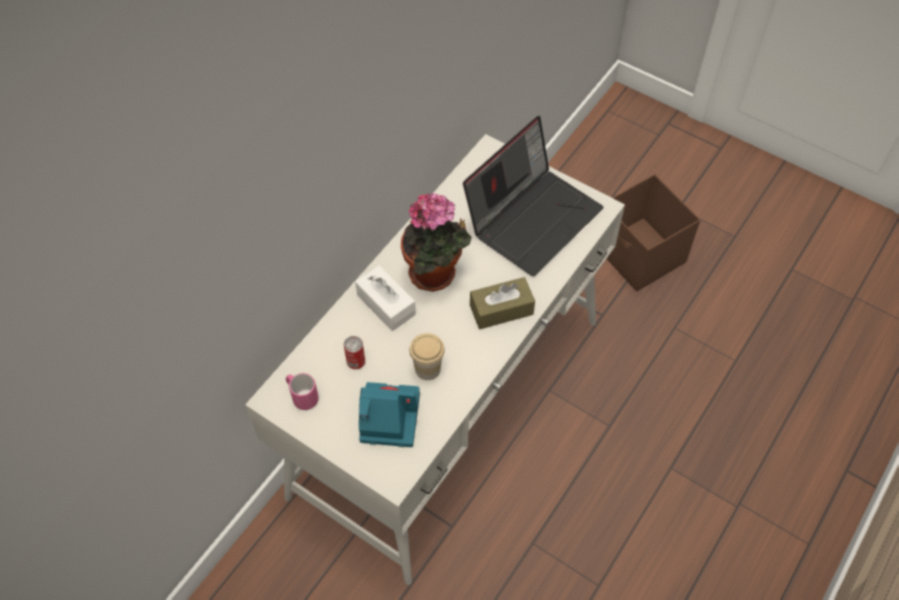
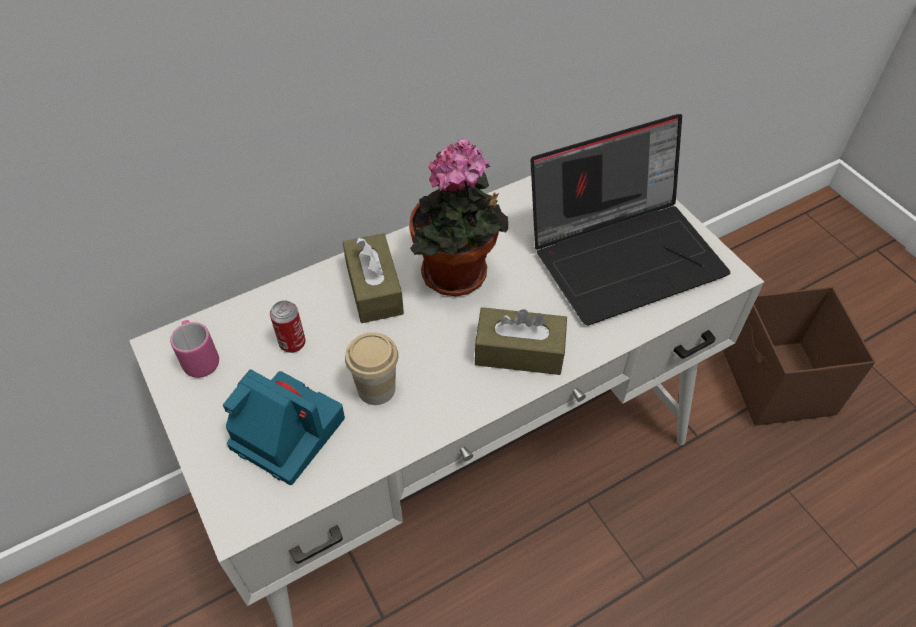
camera: 25 degrees right, 5 degrees down
white tissue box [355,265,416,331] -> brown tissue box [343,233,404,323]

